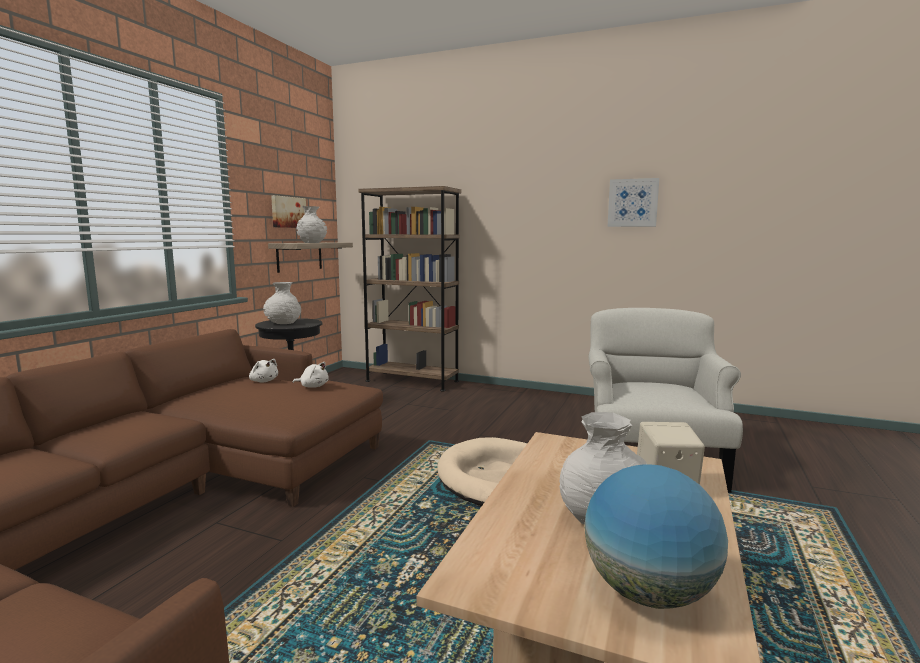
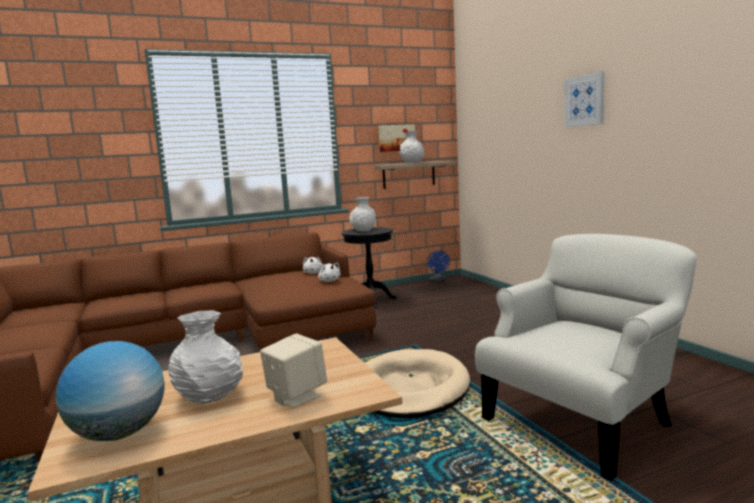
camera: 45 degrees right, 0 degrees up
brown bookcase [358,186,461,391] -> none
picture [607,178,659,227] -> picture moved to [564,71,605,127]
none -> blue fan [427,250,450,283]

